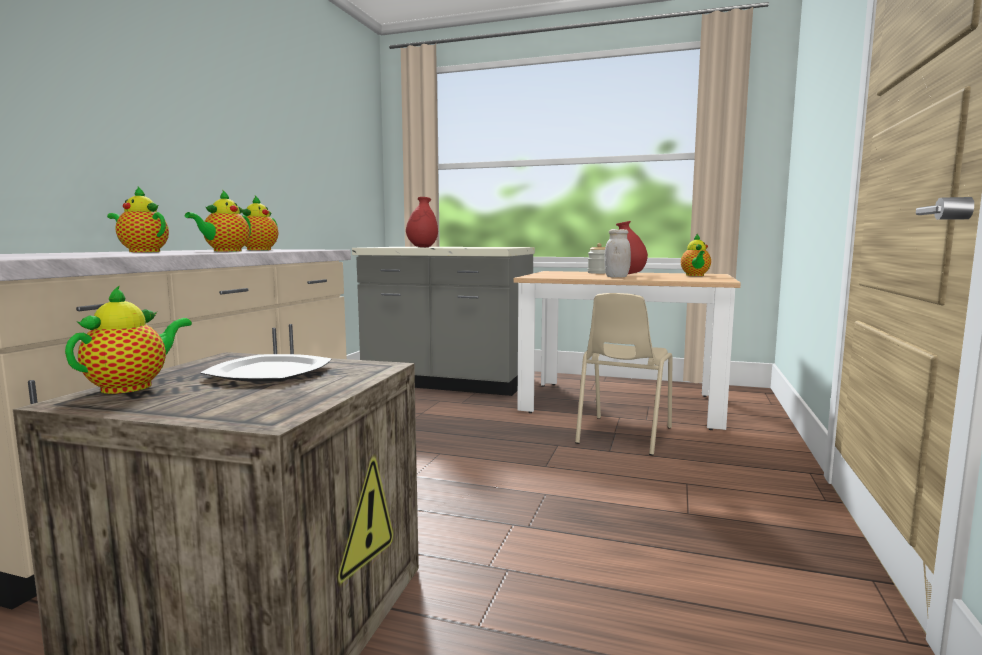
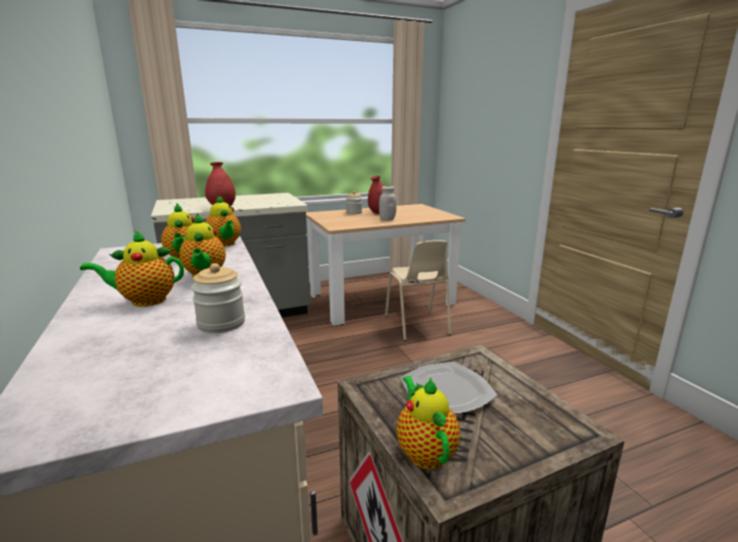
camera: 40 degrees left, 10 degrees up
teapot [681,234,711,276] -> teapot moved to [205,195,241,247]
none -> jar [191,263,245,333]

